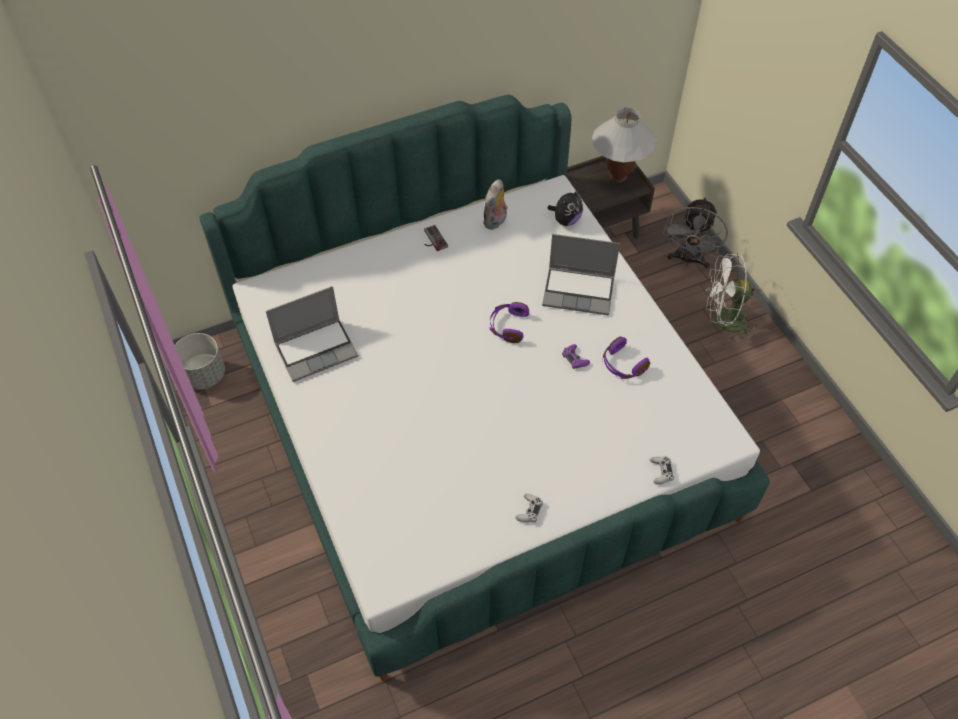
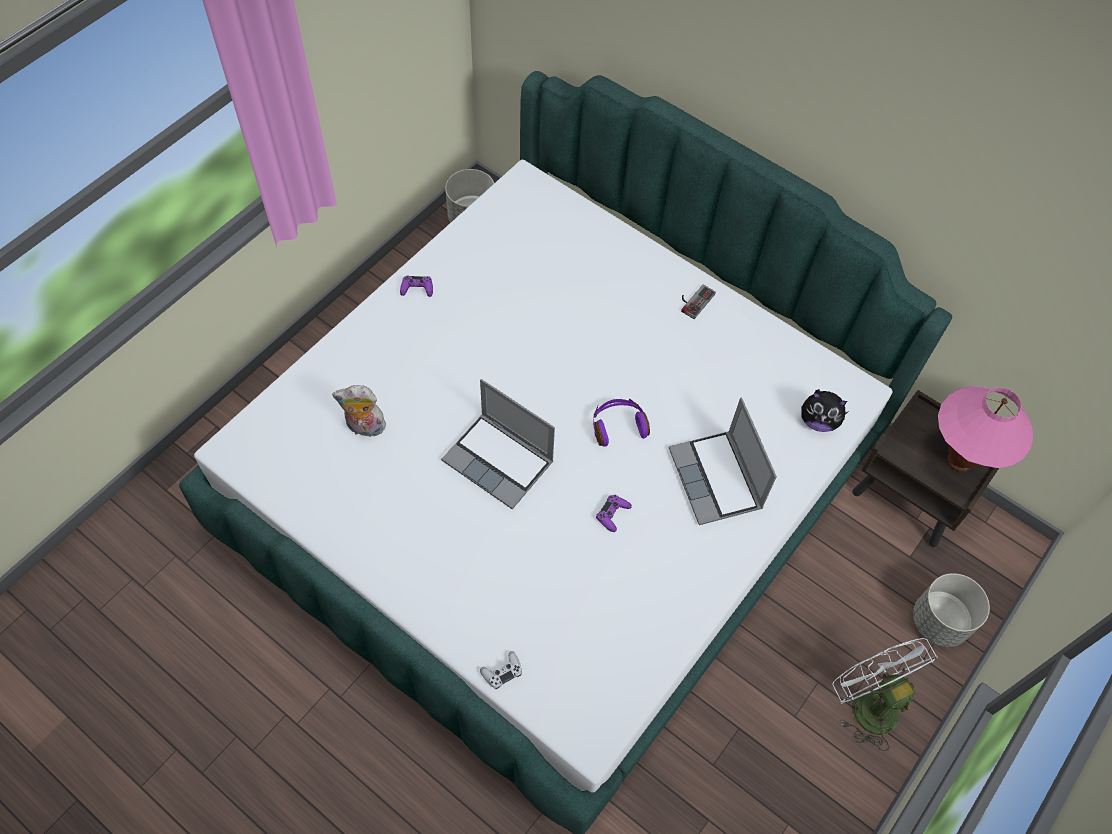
camera: 60 degrees right, 5 degrees up
laptop [266,286,358,382] -> laptop moved to [441,379,555,509]
plush toy [483,179,508,230] -> plush toy moved to [332,385,386,437]
white game controller [516,494,543,522] -> none
white table lamp [592,107,657,183] -> pink table lamp [938,386,1034,472]
purple headphones [602,337,650,379] -> none
grey fan [663,197,728,268] -> grey planter [913,573,990,647]
none -> purple game controller [400,276,433,297]

